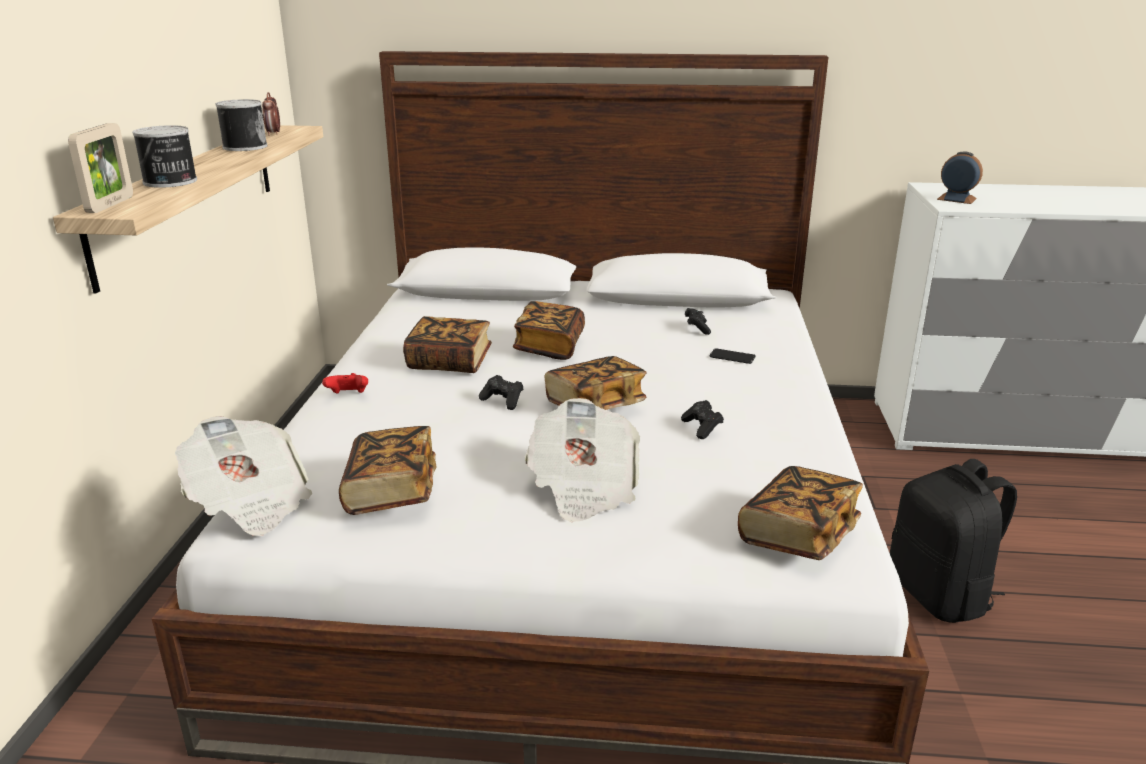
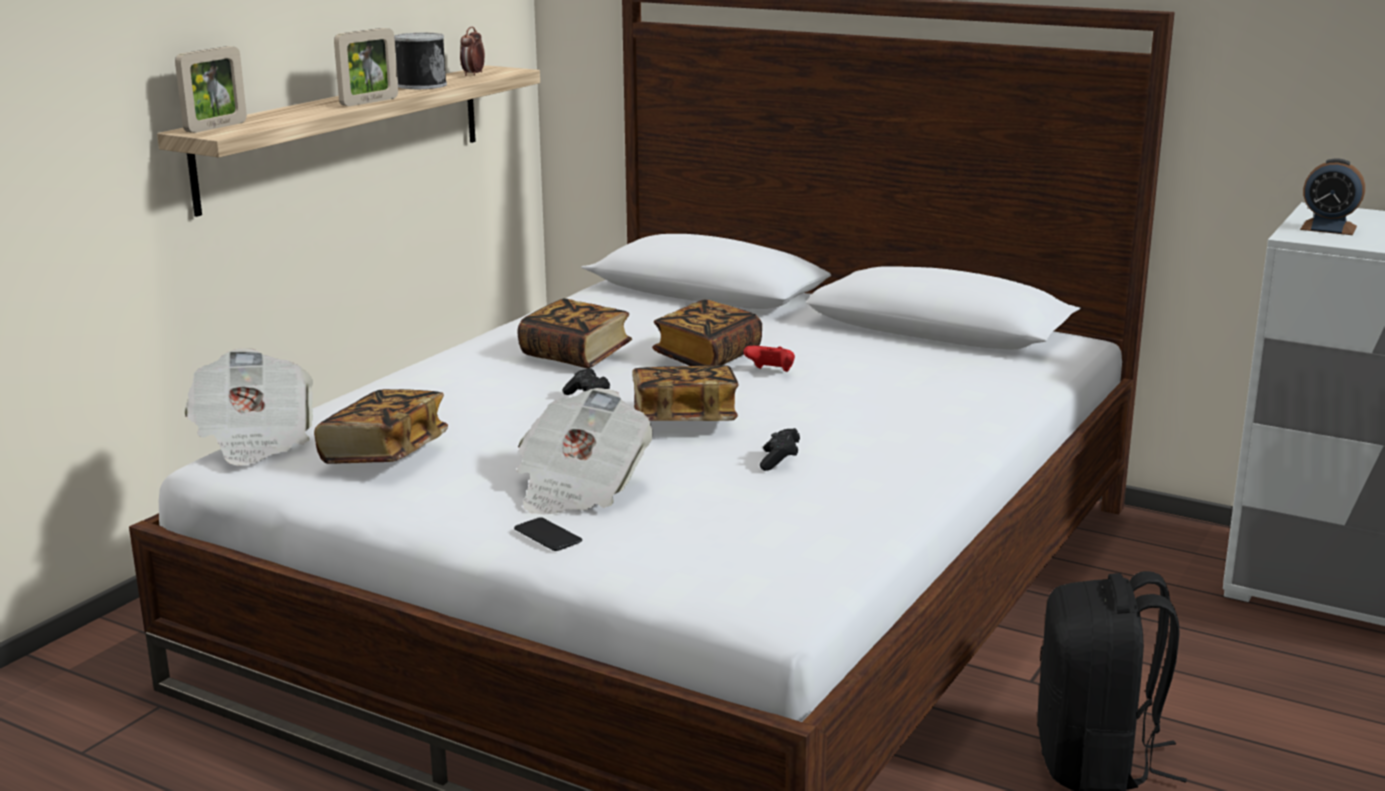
camera: 25 degrees right, 5 degrees down
can [132,125,197,188] -> none
red game controller [322,373,368,394] -> red game controller moved to [744,346,795,372]
black game controller [685,308,711,335] -> none
phone [709,349,756,364] -> phone moved to [514,517,583,551]
book [738,466,863,560] -> none
alarm clock [937,152,983,204] -> alarm clock turned 150 degrees clockwise [1300,159,1365,235]
none -> picture frame [334,28,398,106]

